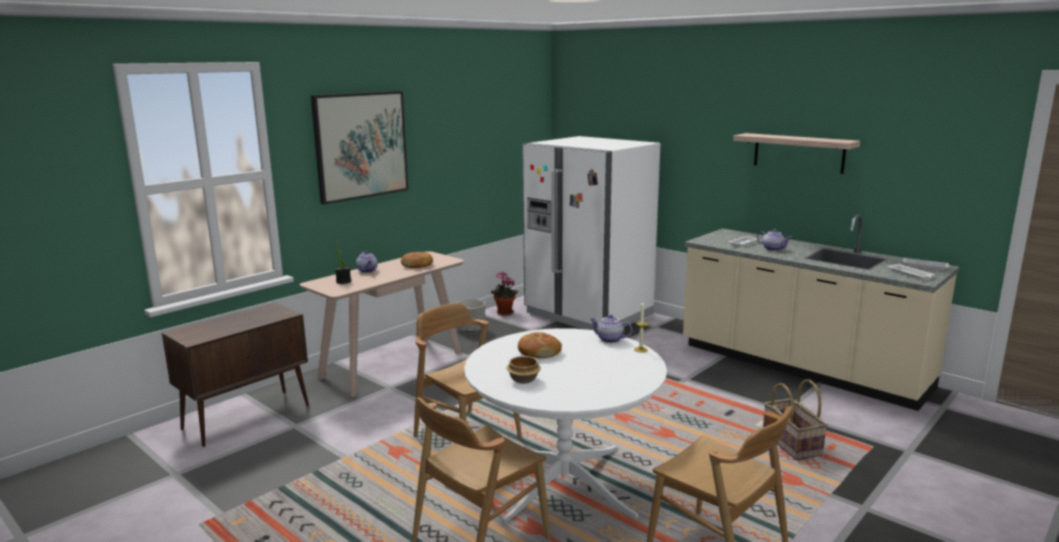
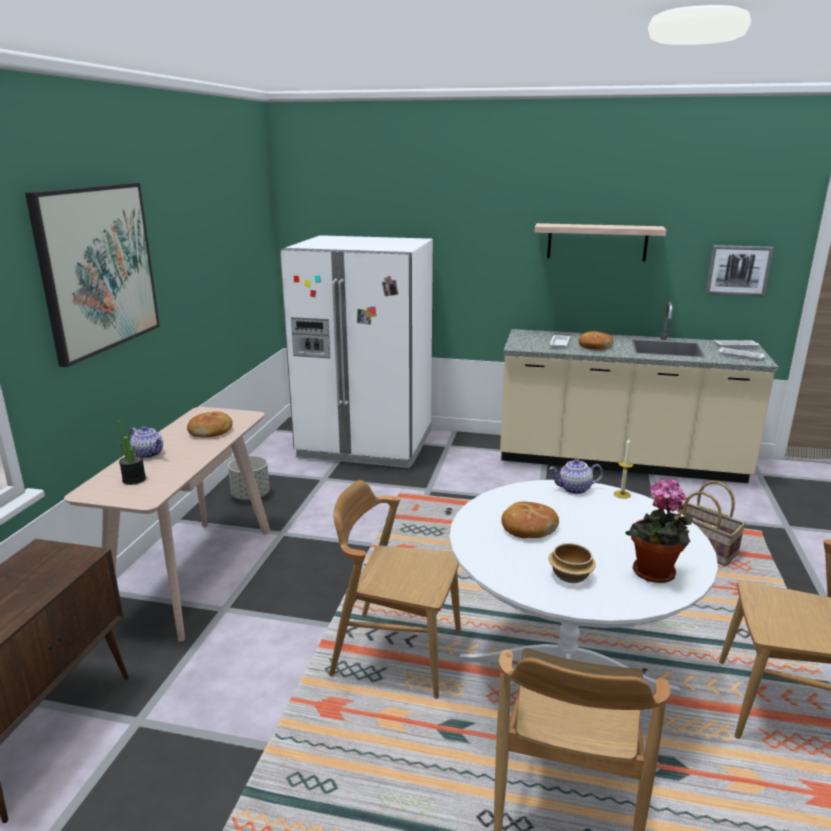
camera: 30 degrees left, 5 degrees up
potted plant [491,272,519,316] -> potted plant moved to [625,479,693,583]
teapot [757,229,791,251] -> bread [578,331,614,349]
none -> picture [705,245,774,296]

